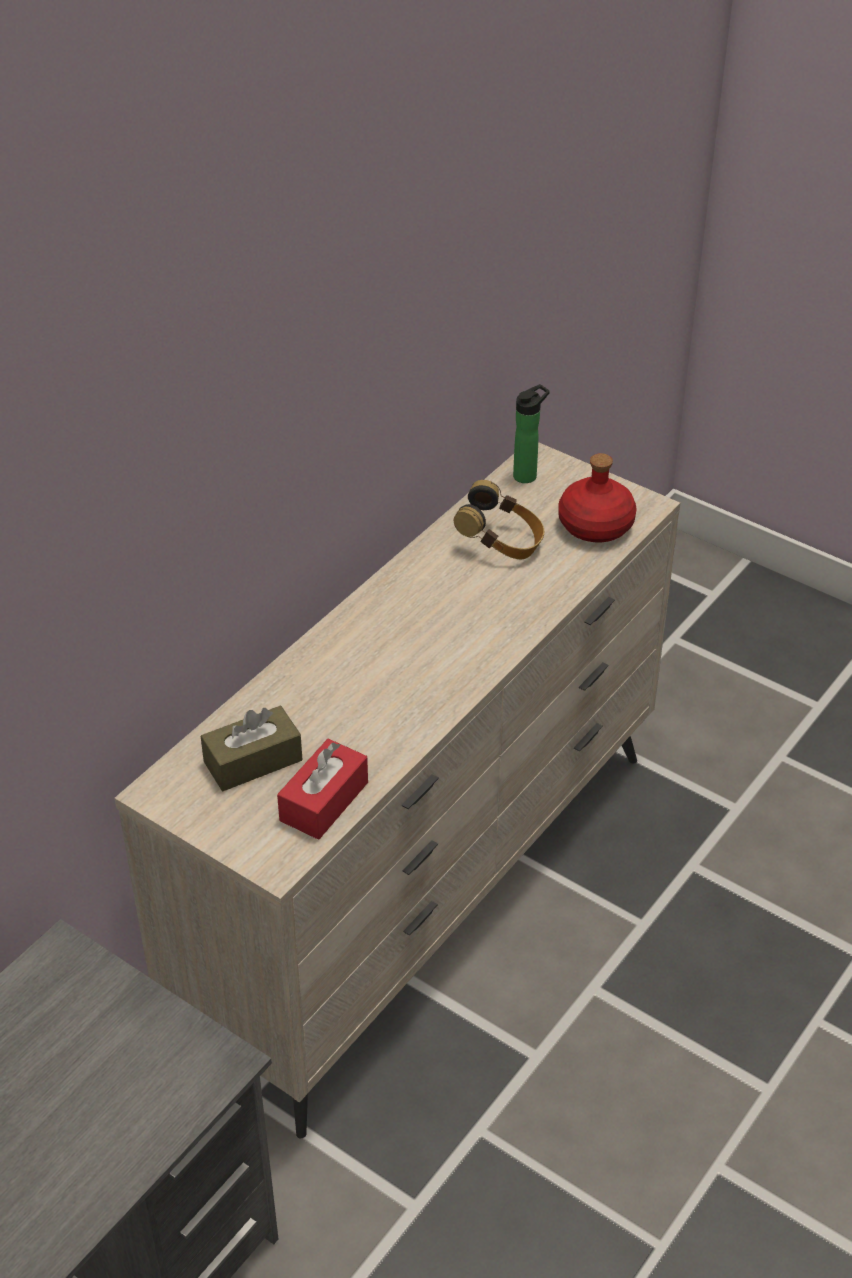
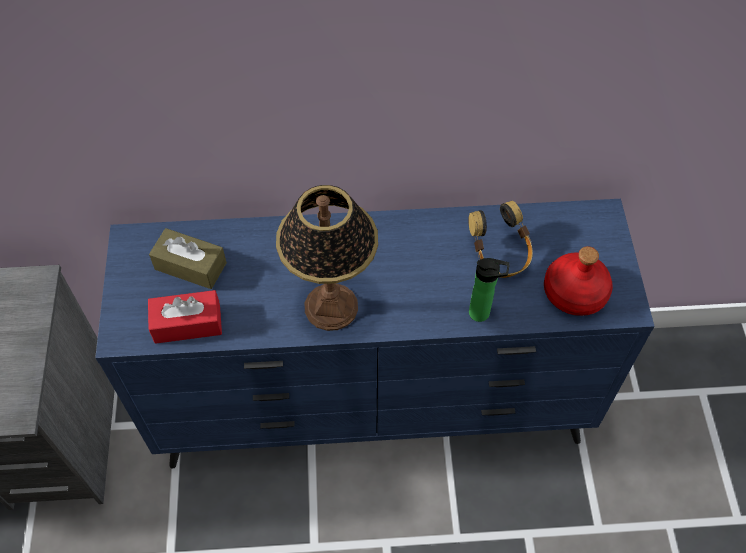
camera: 50 degrees right, 15 degrees up
beige dresser [115,442,680,1139] -> blue dresser [95,199,655,469]
bottle [513,384,550,483] -> bottle moved to [469,258,510,322]
none -> table lamp [276,185,378,331]

